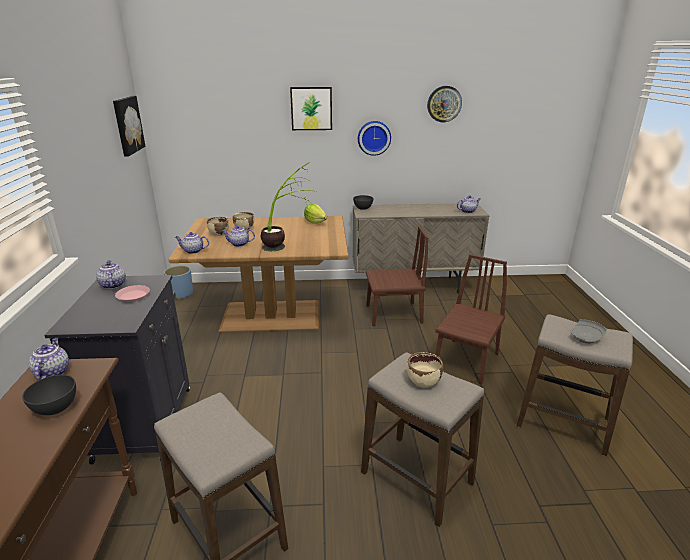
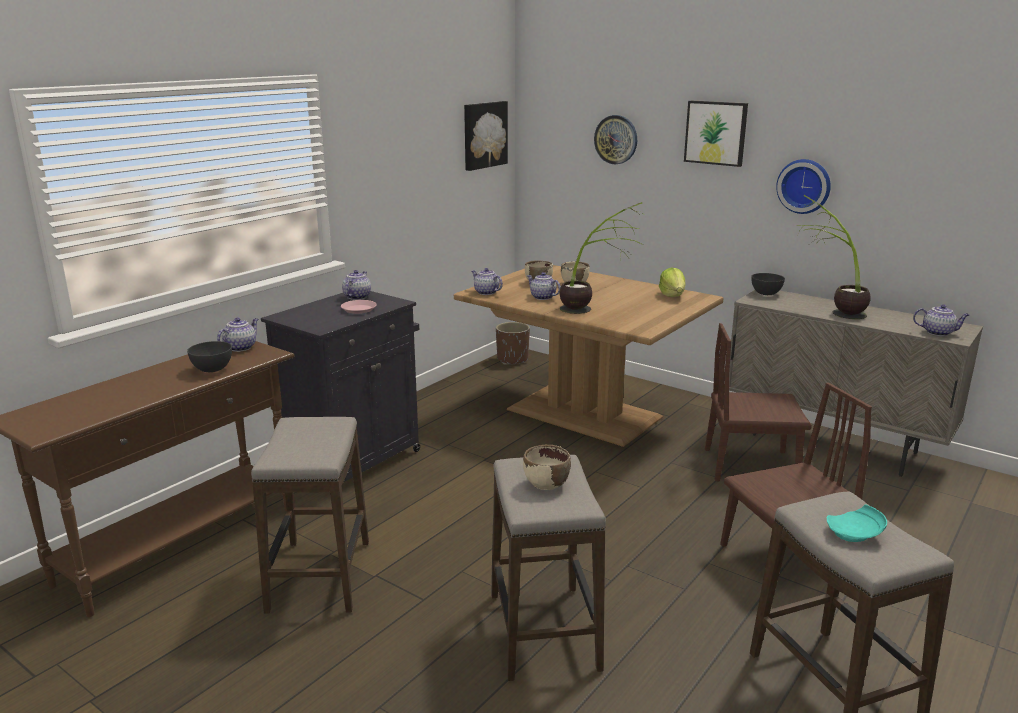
camera: 40 degrees right, 5 degrees down
blue planter [164,265,193,299] -> brown planter [496,322,530,365]
brown chair [366,226,428,326] -> brown chair turned 150 degrees clockwise [705,323,812,481]
wall clock [427,86,462,122] -> wall clock moved to [594,115,637,164]
grey plate [571,319,607,344] -> turquoise plate [827,504,887,542]
none -> potted plant [796,195,871,319]

